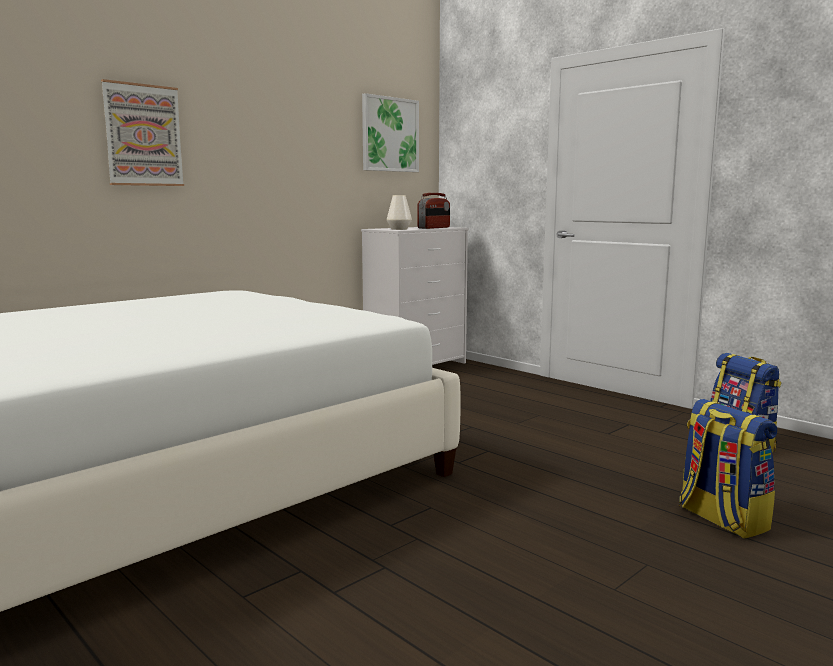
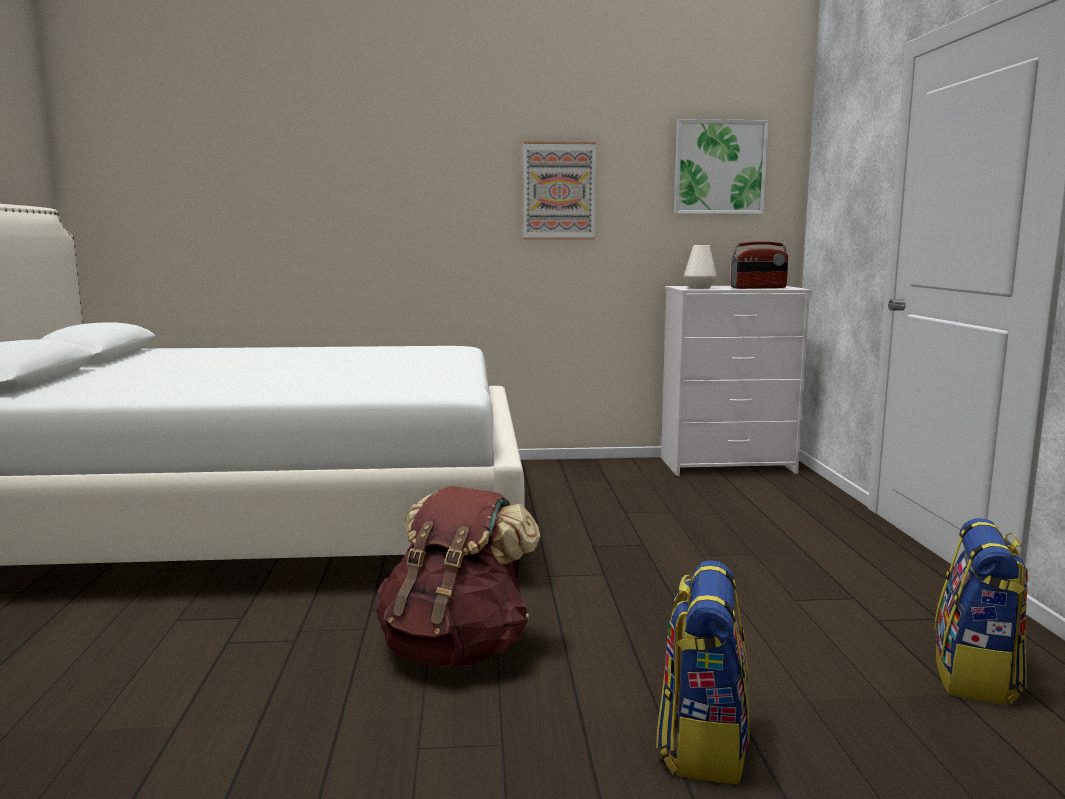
camera: 40 degrees right, 0 degrees up
picture [101,79,184,186] -> picture moved to [523,141,596,240]
none -> brown backpack [376,486,540,667]

